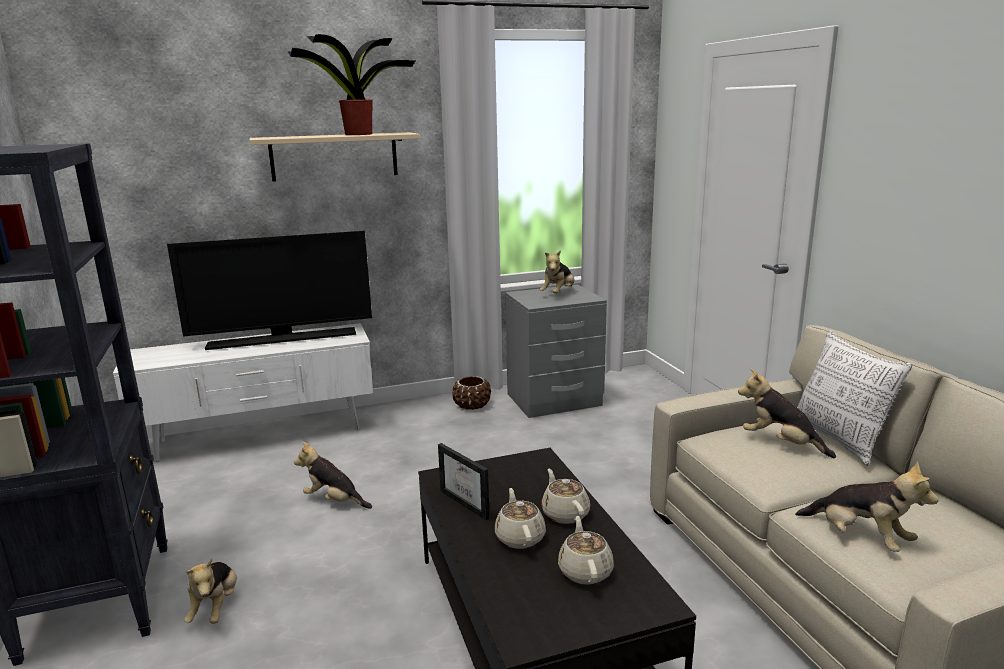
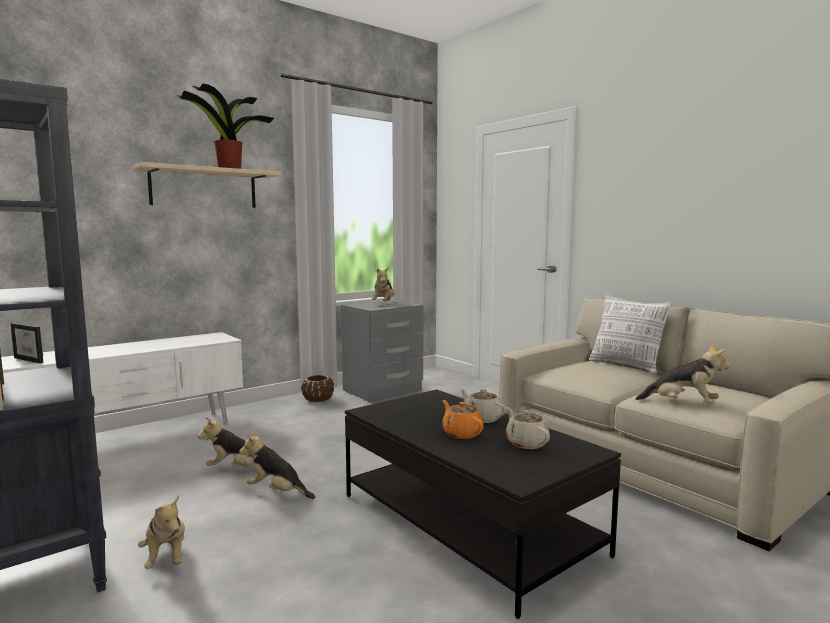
camera: 20 degrees left, 10 degrees down
television [167,231,372,350] -> none
picture frame [438,443,490,520] -> picture frame moved to [10,323,44,364]
beige teapot [495,488,546,549] -> orange teapot [442,400,484,439]
plush toy [738,368,836,458] -> plush toy moved to [239,431,315,499]

